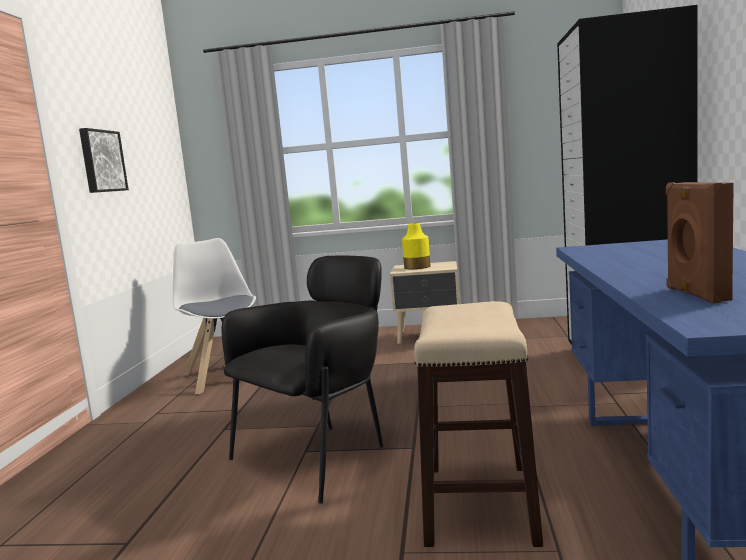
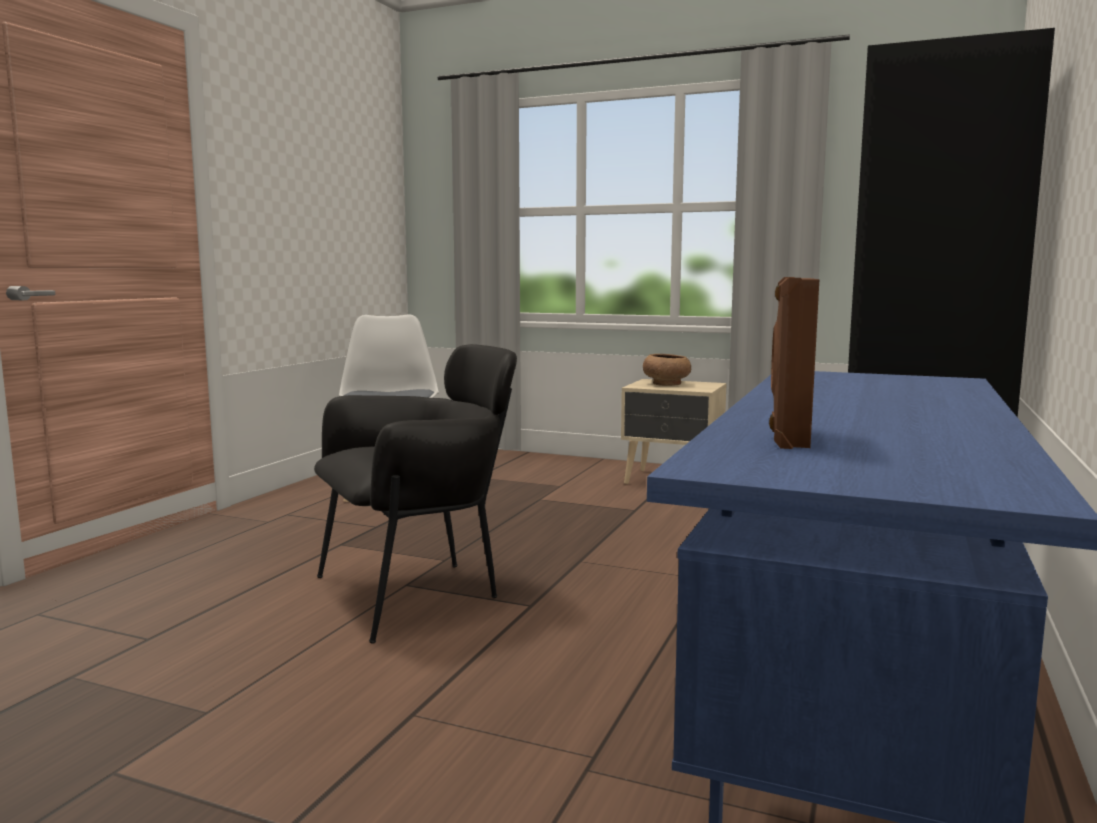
camera: 15 degrees right, 0 degrees up
picture [79,128,129,193] -> none
yellow vase [402,223,430,269] -> brown bowl [643,354,691,386]
stool [414,301,543,547] -> none

